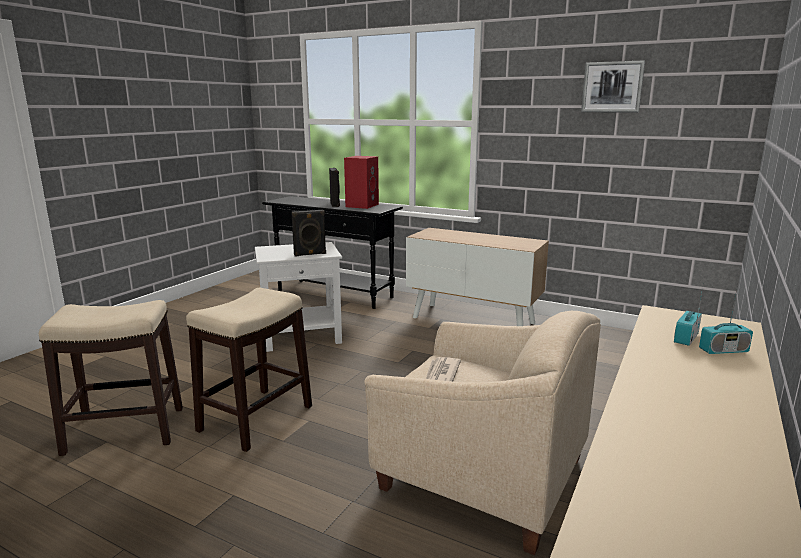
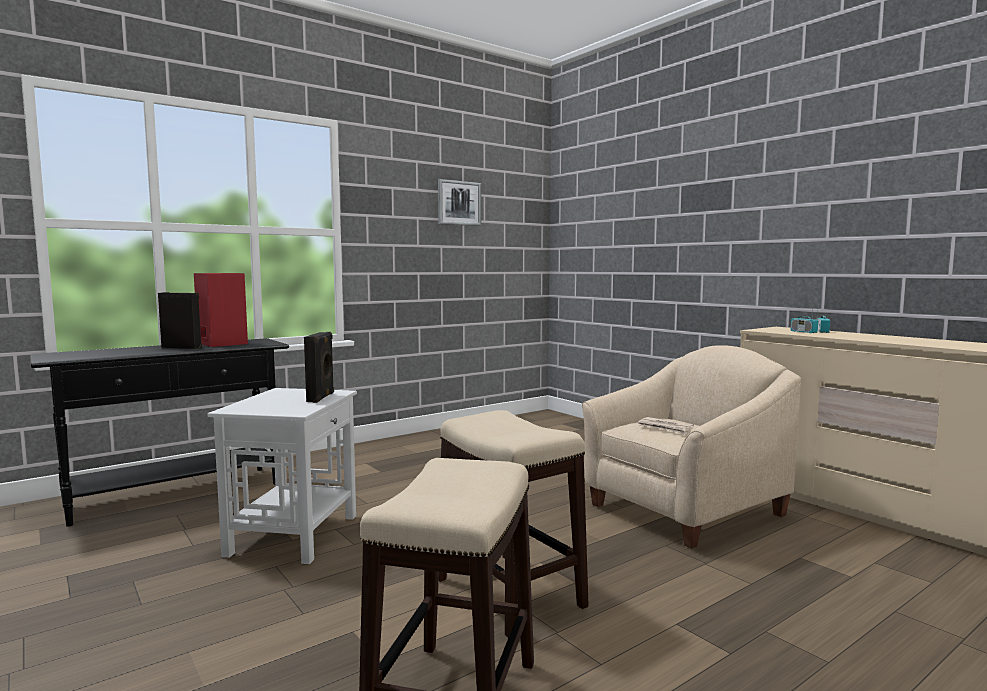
camera: 65 degrees left, 10 degrees down
cabinet [406,228,549,326] -> none

